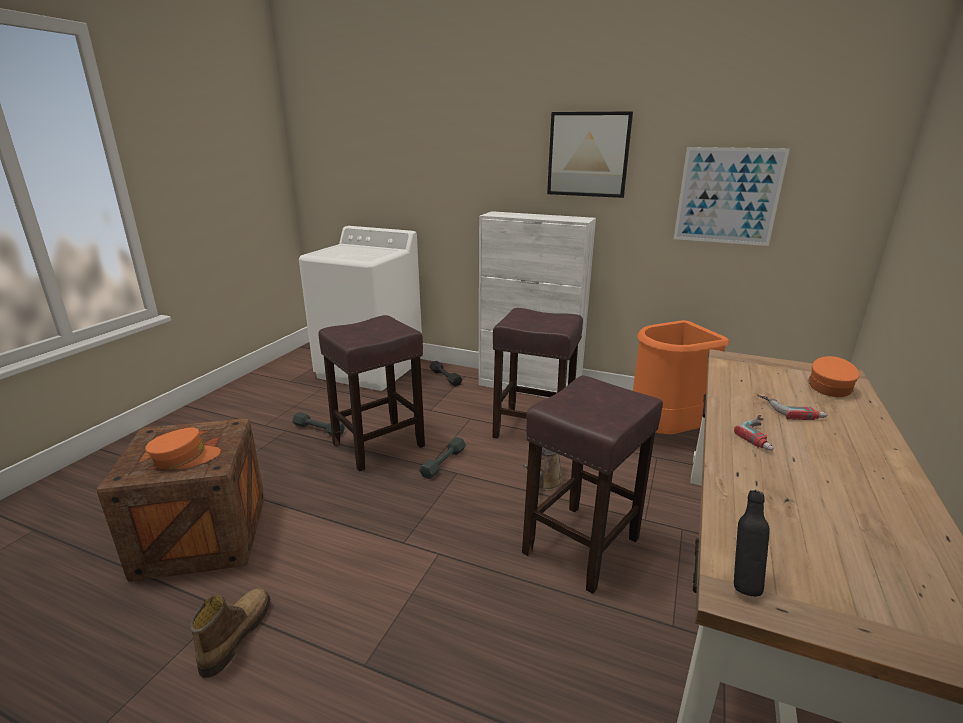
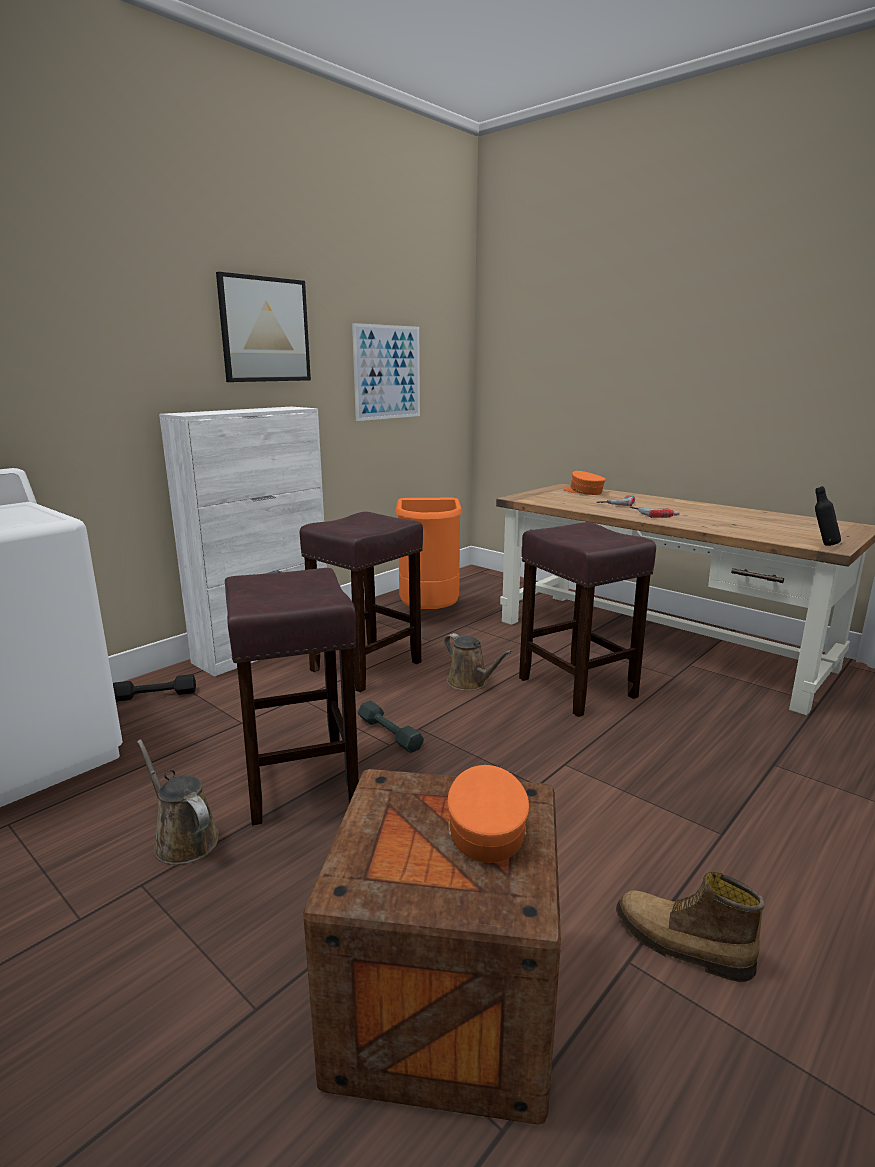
camera: 70 degrees left, 5 degrees down
grey dumbbell [292,412,345,436] -> brown watering can [137,739,219,865]

